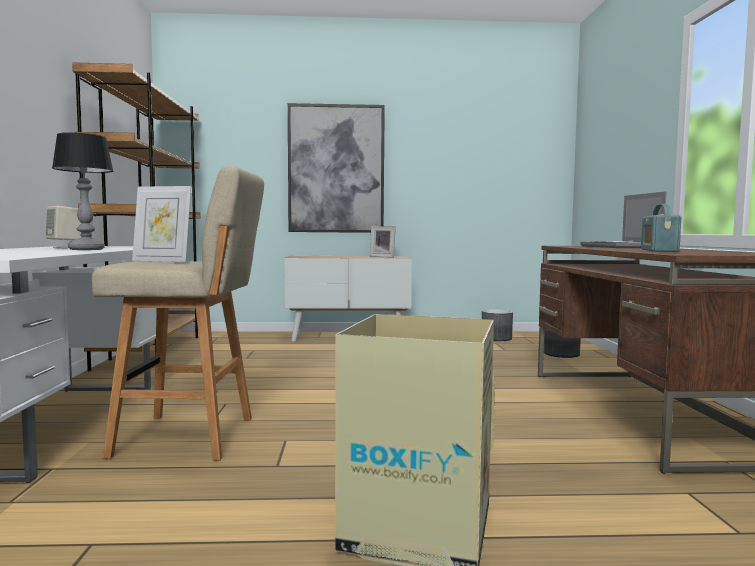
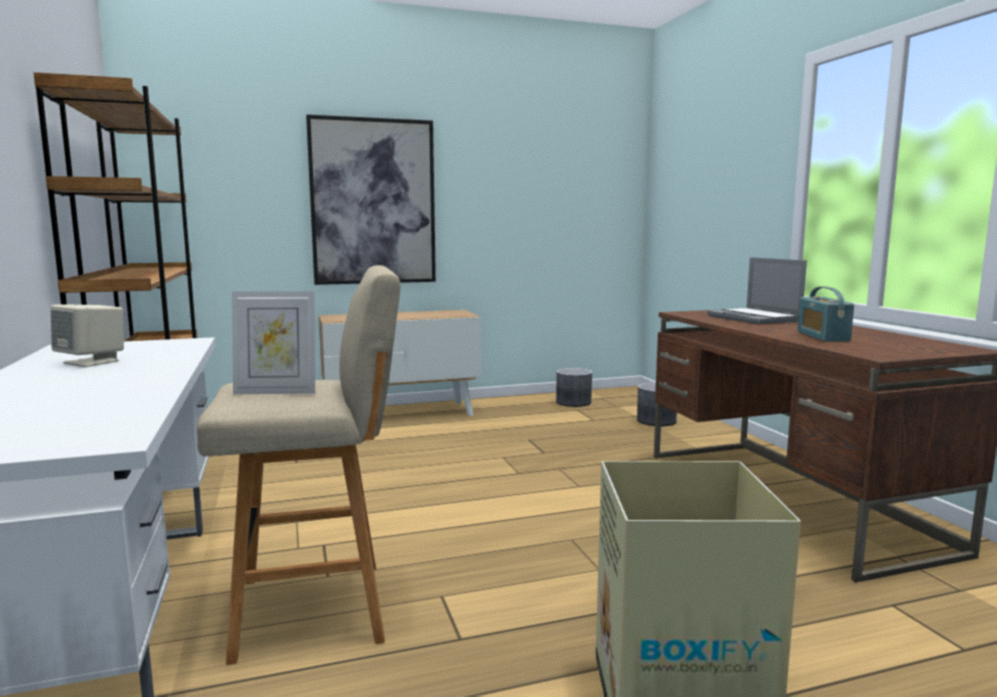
camera: 15 degrees left, 5 degrees up
table lamp [52,132,114,250] -> none
picture frame [370,226,396,257] -> none

